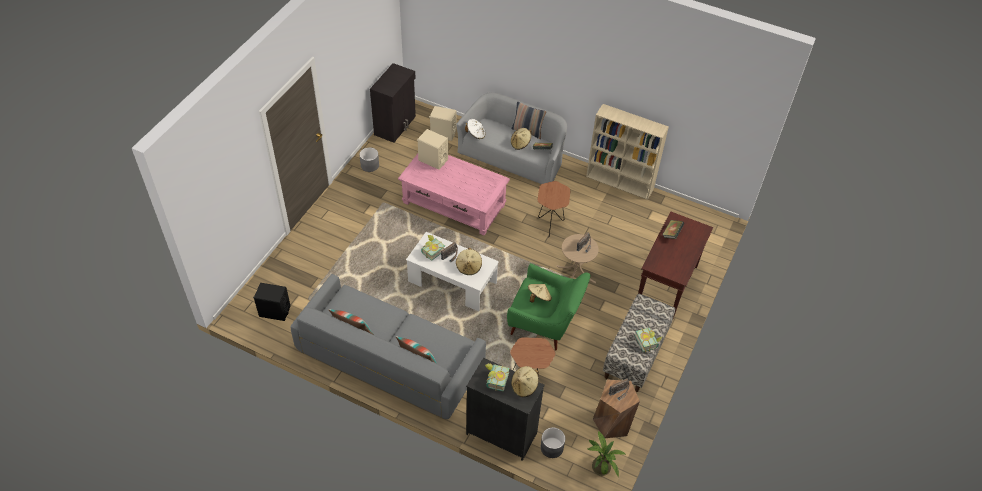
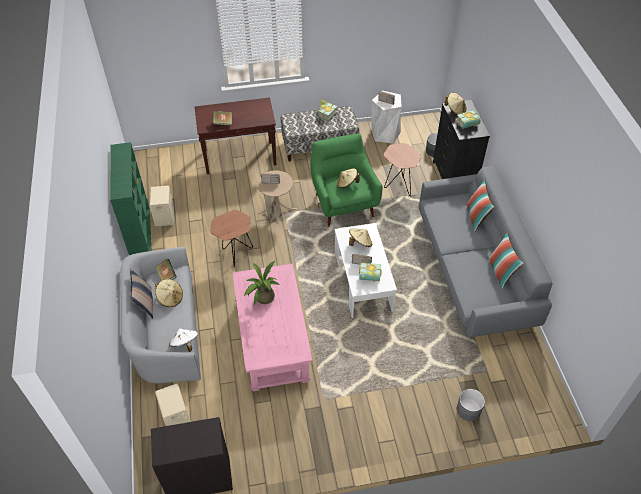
camera: 125 degrees left, 0 degrees up
black speaker [253,283,290,321] -> none
grey planter [359,147,379,172] -> grey planter moved to [457,389,485,421]
beige speaker [417,129,448,170] -> beige speaker moved to [150,186,174,226]
beige bookcase [586,104,669,200] -> green bookcase [110,142,151,255]
potted plant [588,431,626,477] -> potted plant moved to [244,261,279,305]
brown stool [593,380,640,438] -> white stool [371,91,402,143]

